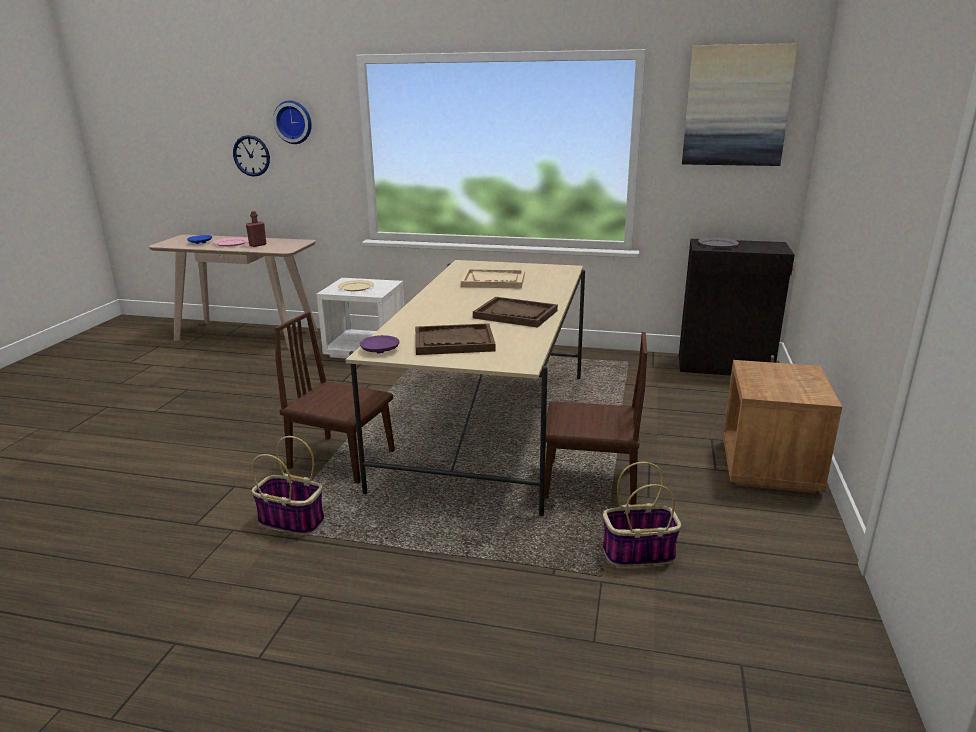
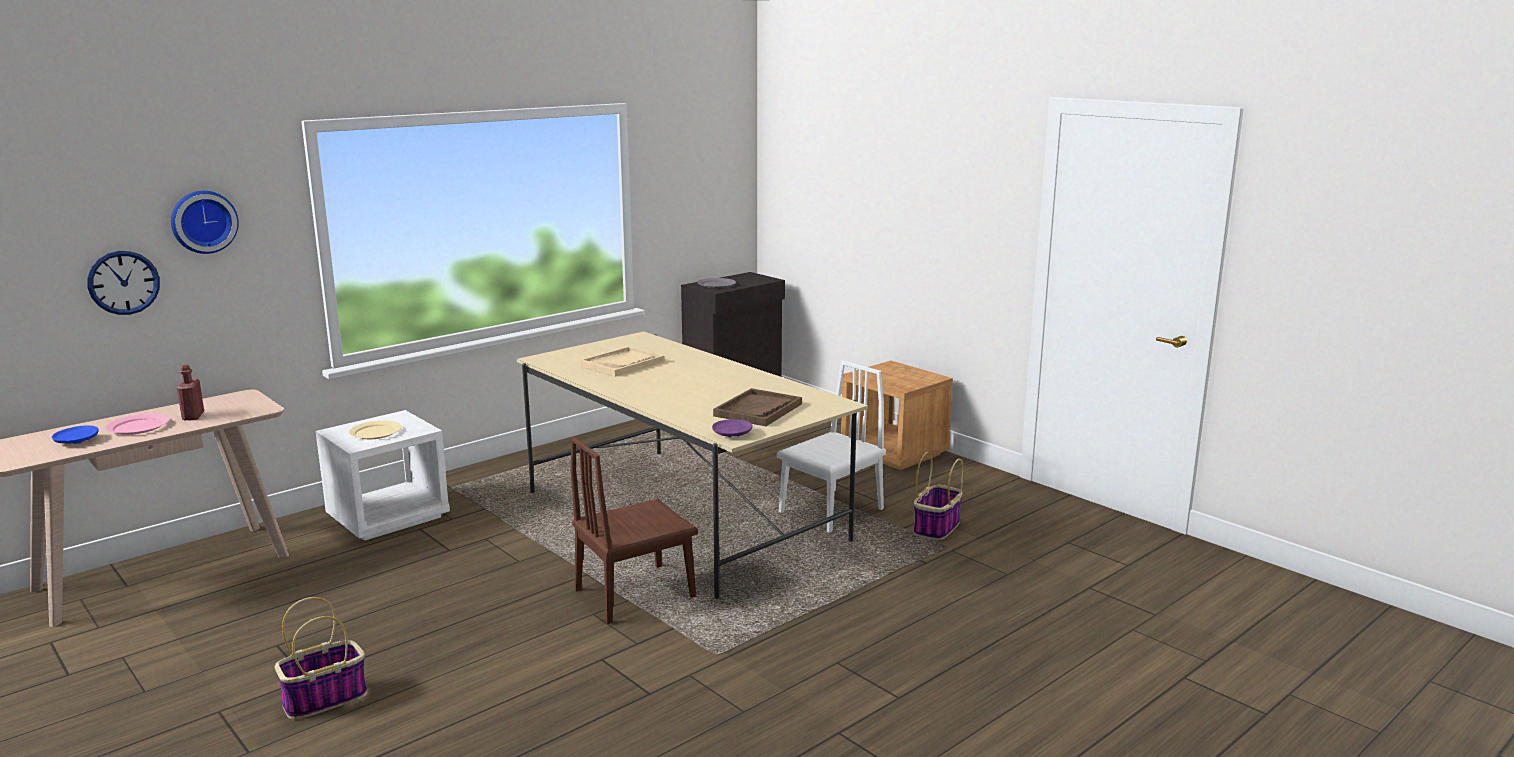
camera: 55 degrees left, 5 degrees down
basket [252,436,324,535] -> basket moved to [275,597,367,720]
brown tray [473,297,558,328] -> none
brown chair [545,332,647,505] -> white chair [777,360,886,533]
picture [682,43,798,166] -> none

